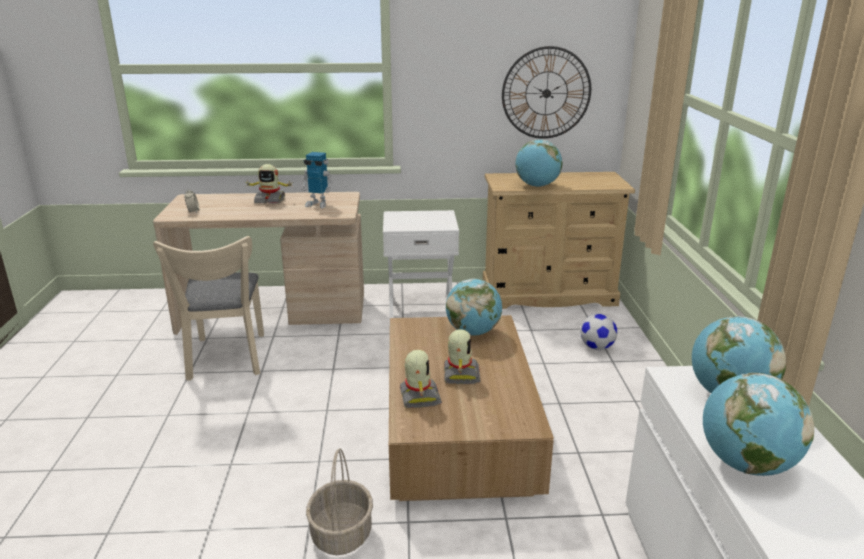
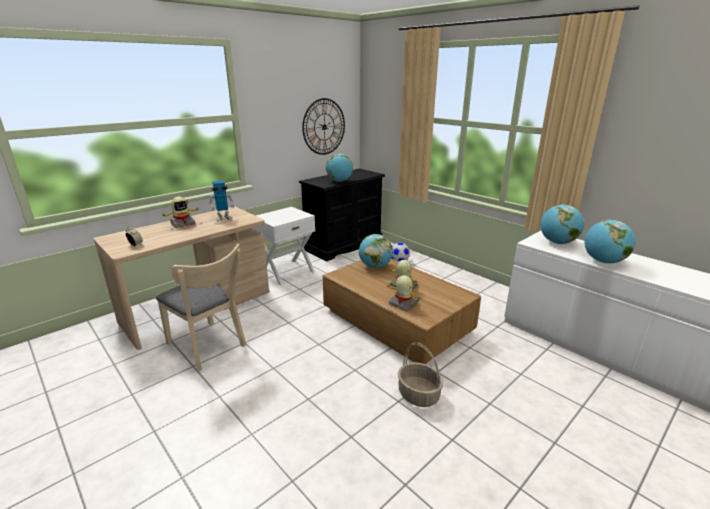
camera: 40 degrees left, 0 degrees up
beige dresser [483,172,635,309] -> black dresser [299,169,385,261]

